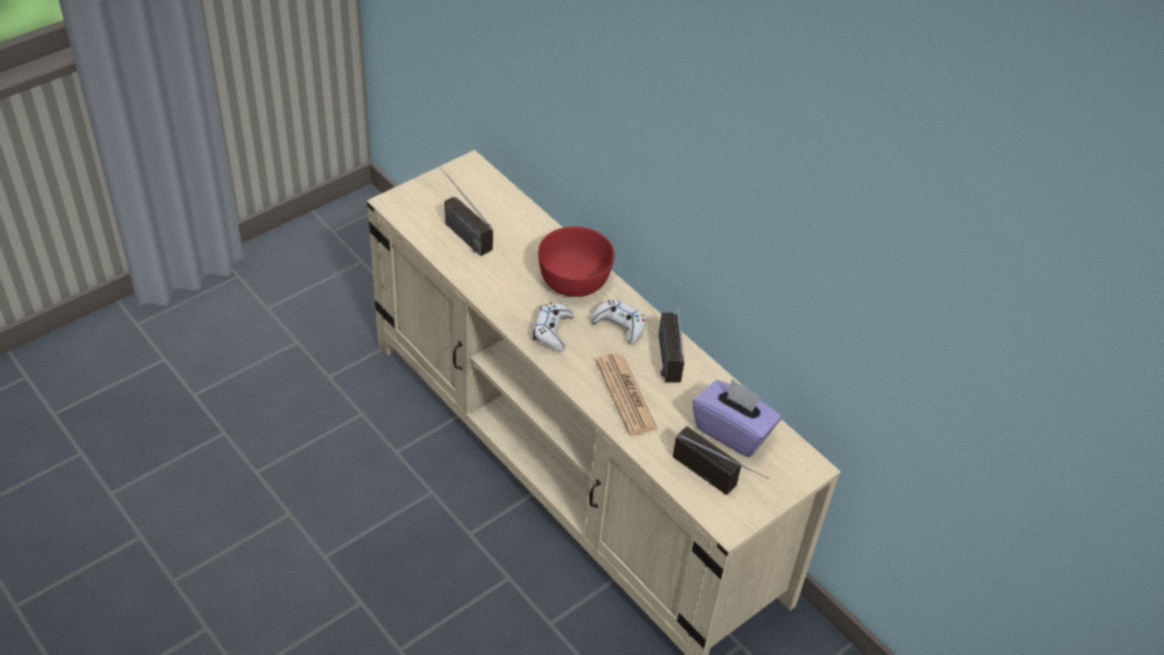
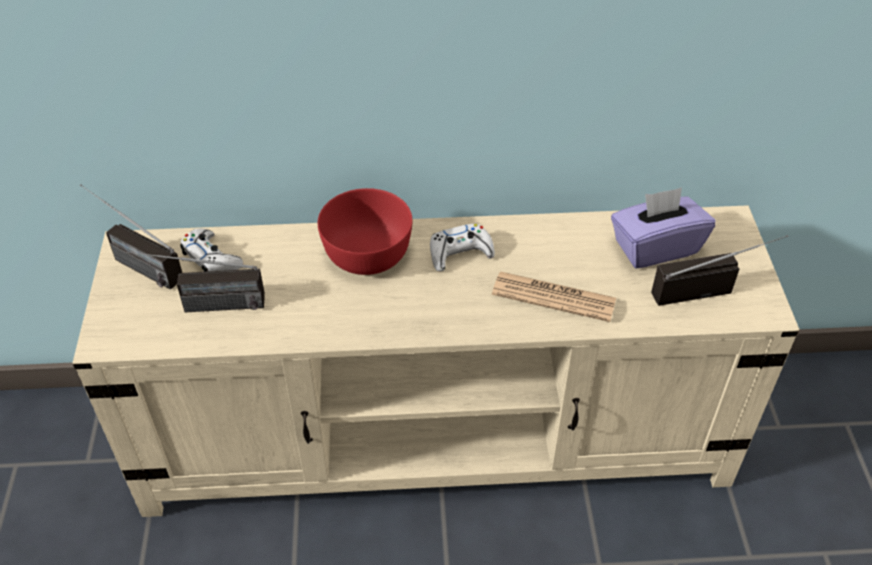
camera: 50 degrees left, 0 degrees up
white game controller [533,302,574,352] -> white game controller moved to [180,229,243,272]
radio [659,270,684,383] -> radio moved to [80,184,182,290]

